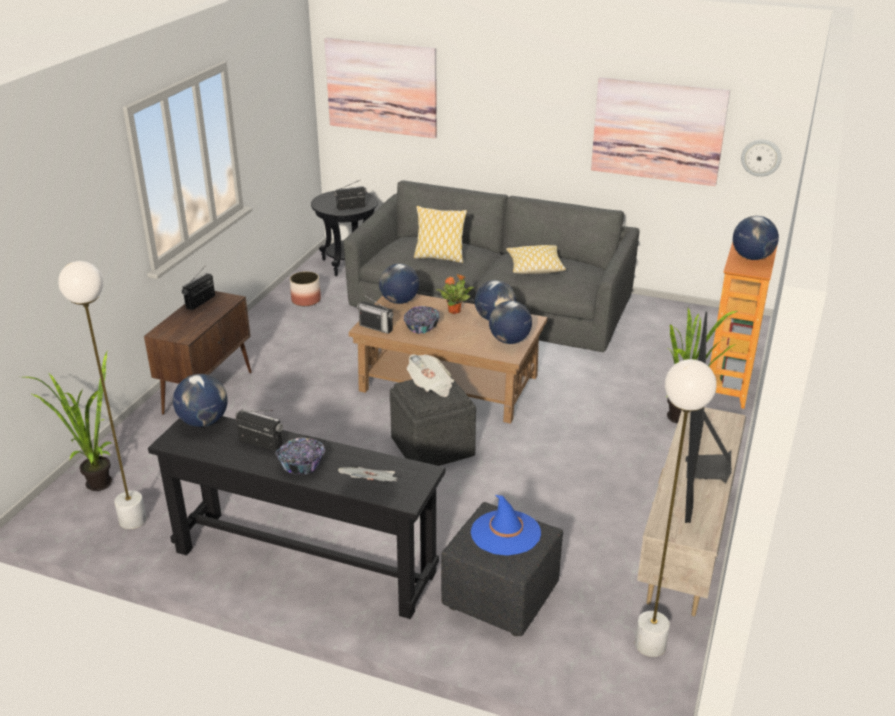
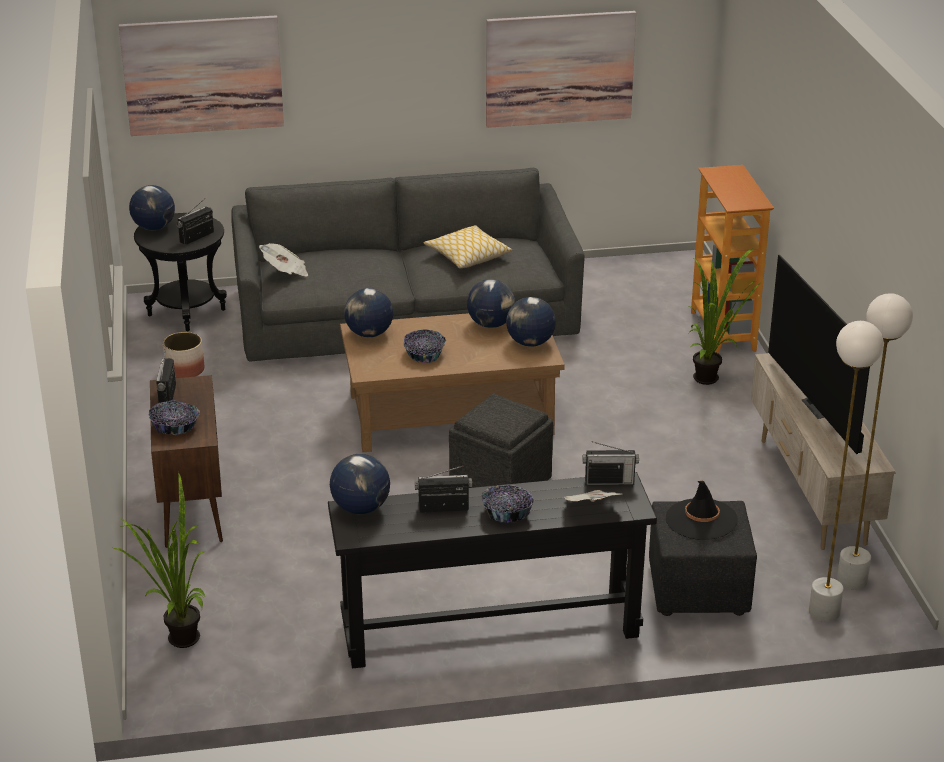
camera: 30 degrees left, 0 degrees up
white floor lamp [58,261,147,529] -> white floor lamp moved to [809,321,884,622]
radio [357,294,394,334] -> radio moved to [582,441,639,485]
newspaper [407,354,454,397] -> newspaper moved to [259,243,308,276]
pillow [414,206,467,263] -> none
potted plant [436,274,474,314] -> none
blue hat [471,495,541,556] -> black hat [666,481,738,540]
globe [733,216,779,260] -> globe moved to [129,185,175,230]
wall clock [741,140,781,177] -> none
none -> bowl [149,400,200,435]

